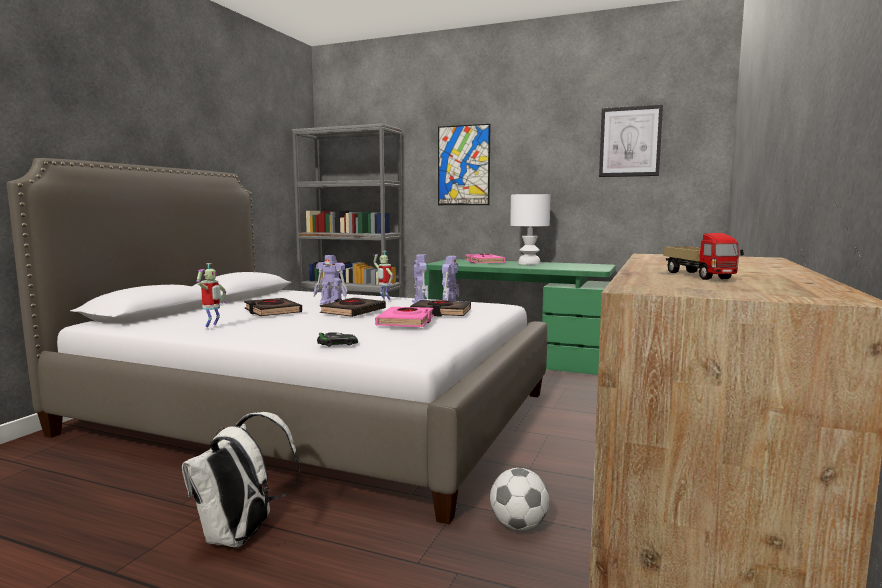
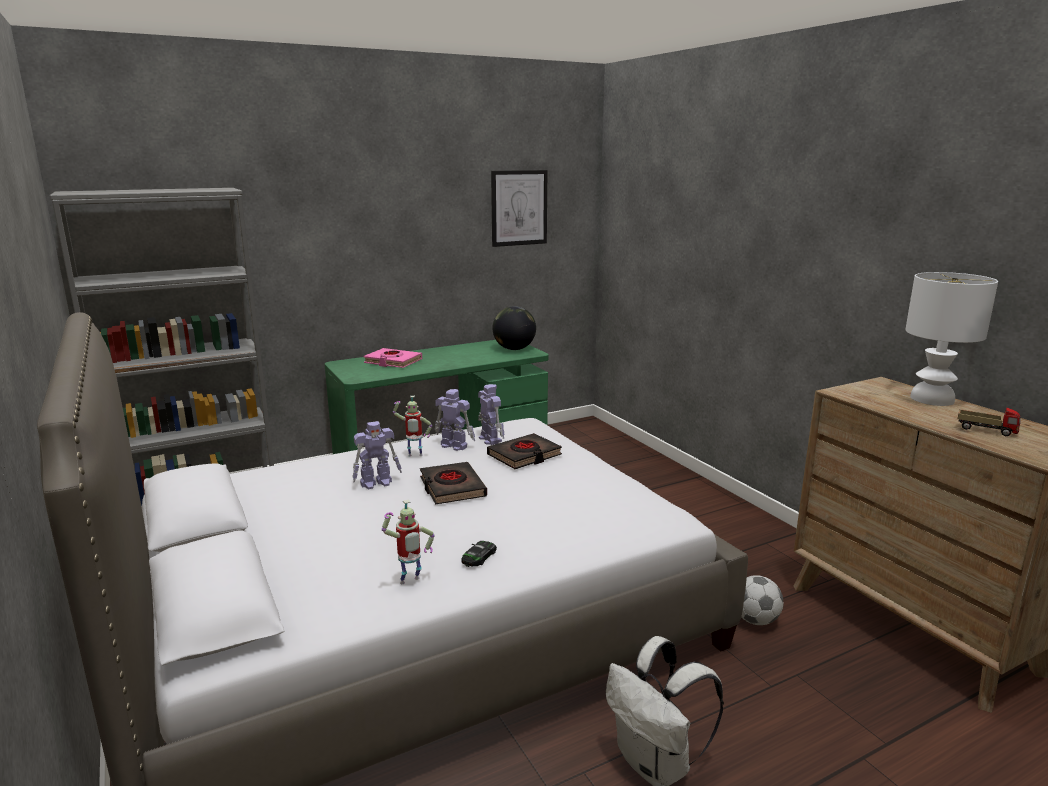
camera: 50 degrees left, 10 degrees up
toy robot [197,263,227,330] -> toy robot turned 90 degrees clockwise [382,500,435,584]
black book [244,298,302,316] -> none
toy car [317,332,358,347] -> toy car moved to [461,541,497,567]
pink book [375,307,434,327] -> none
picture [438,124,490,205] -> none
white table lamp [510,194,551,265] -> white table lamp moved to [905,272,998,406]
none -> globe [492,306,536,350]

